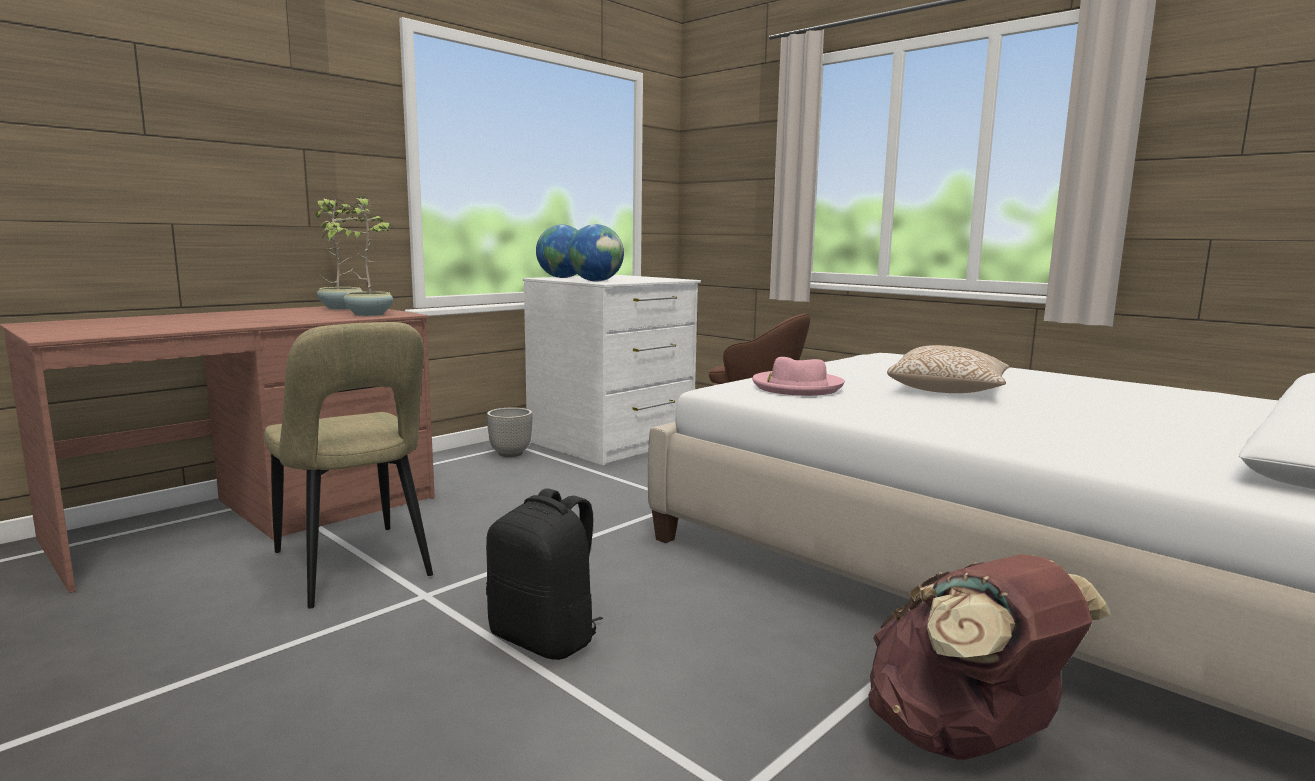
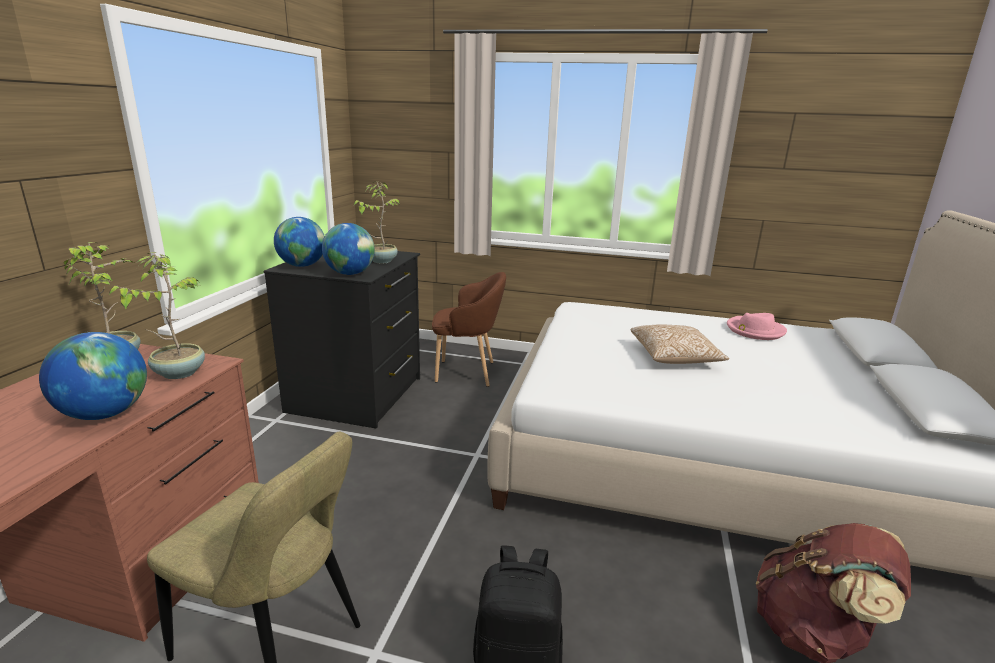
camera: 30 degrees left, 10 degrees up
planter [487,408,533,457] -> none
white dresser [523,275,701,466] -> black dresser [264,251,420,429]
pink hat [752,357,845,396] -> pink hat moved to [727,313,787,340]
none -> globe [39,332,147,420]
none -> potted plant [354,182,400,263]

